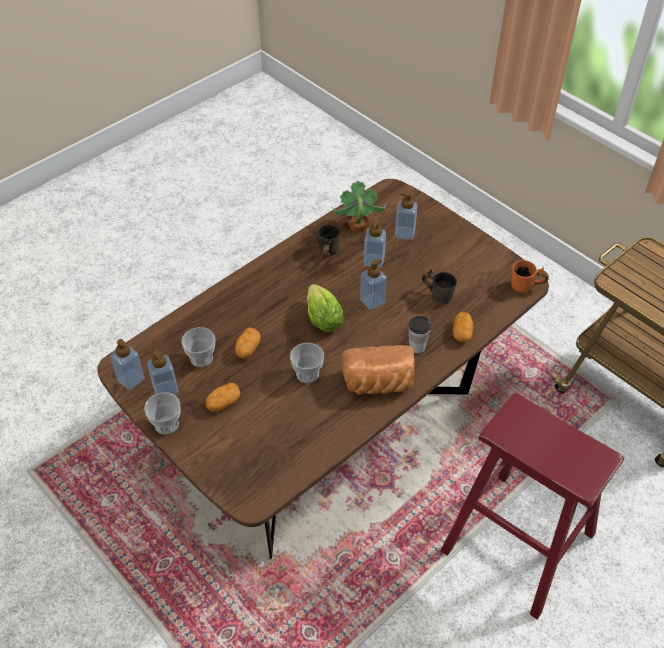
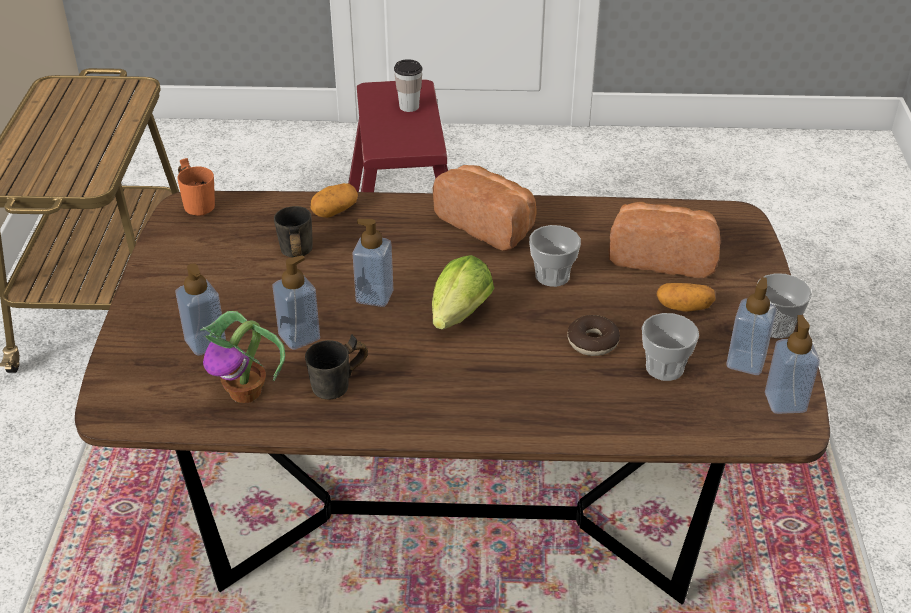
camera: 135 degrees left, 10 degrees down
potato [235,327,261,359] -> donut [567,315,620,356]
cup [408,316,432,353] -> cup moved to [394,59,422,112]
none -> bread [609,202,721,278]

